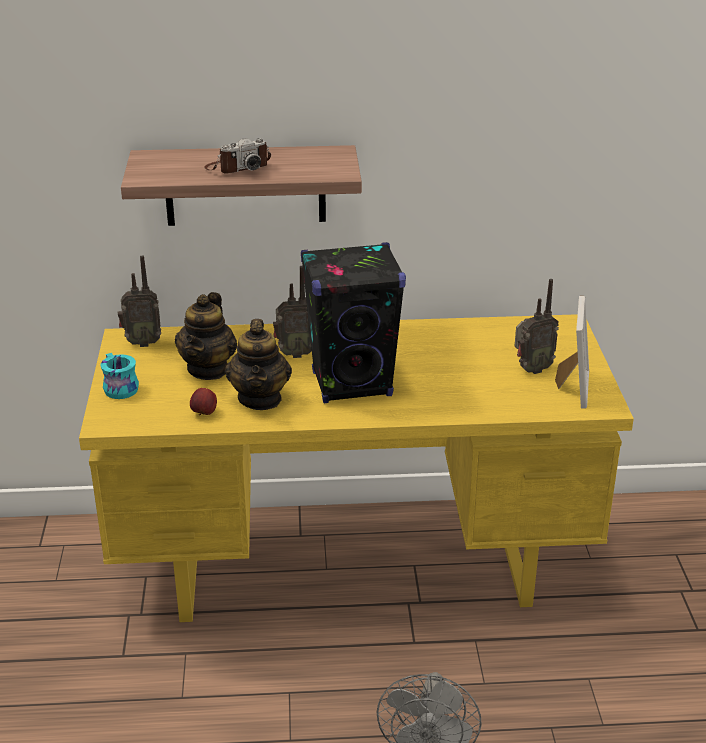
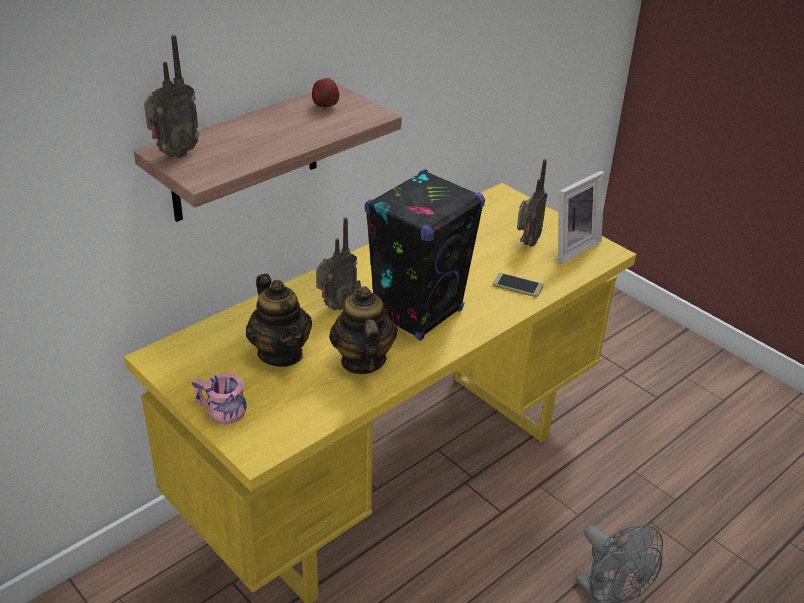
camera: 40 degrees left, 5 degrees up
turquoise mug [101,353,139,399] -> pink mug [192,373,247,425]
radio [118,256,161,347] -> radio moved to [144,35,199,158]
apple [190,388,217,415] -> apple moved to [312,78,339,109]
camera [205,138,271,174] -> none
teapot [225,319,292,410] -> teapot turned 150 degrees counterclockwise [329,281,398,374]
picture frame [555,296,589,409] -> picture frame turned 75 degrees clockwise [558,171,604,264]
none -> phone [493,273,543,297]

